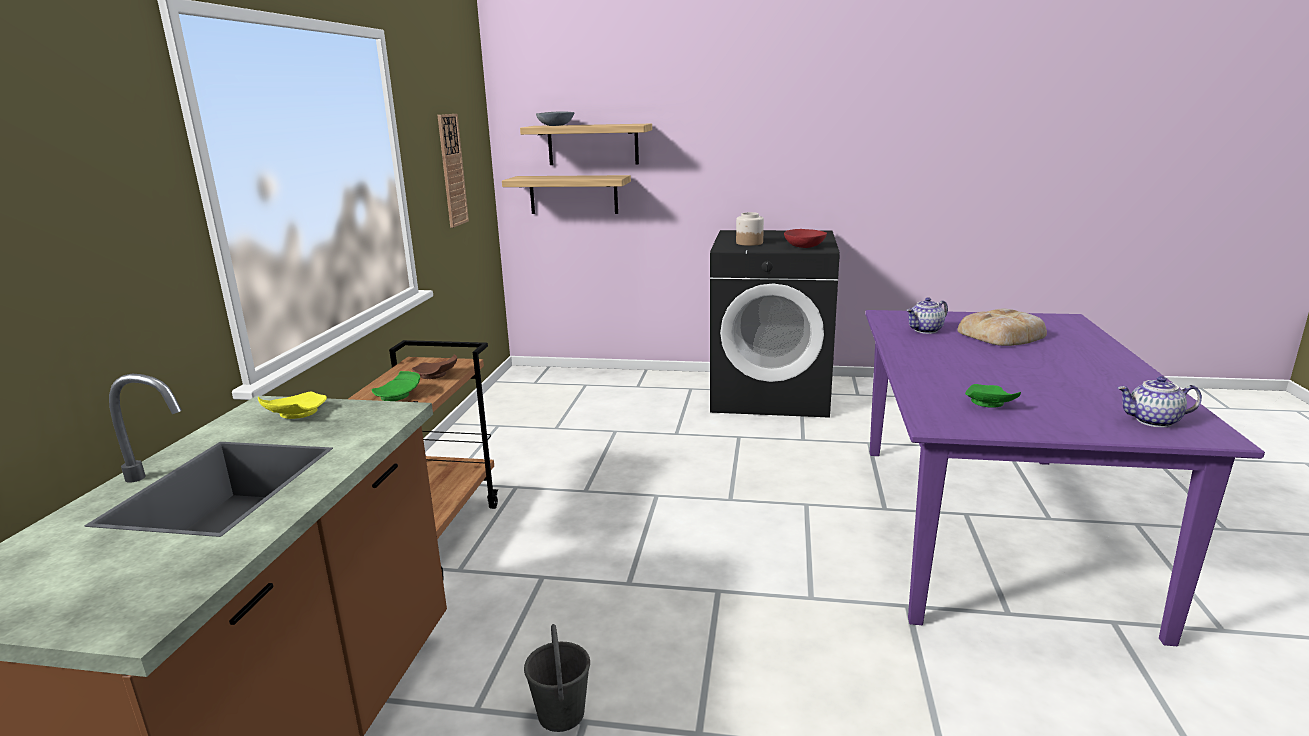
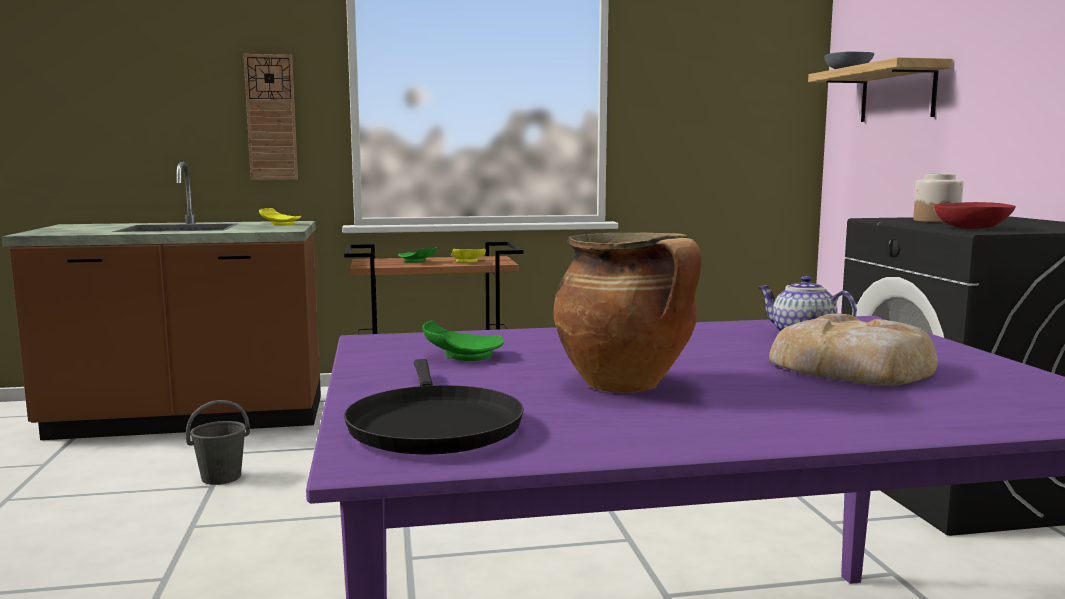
camera: 70 degrees right, 10 degrees down
brown plate [412,354,457,379] -> yellow plate [451,249,486,263]
wall clock [438,114,469,228] -> wall clock moved to [244,54,298,180]
shelf [502,175,631,214] -> none
teapot [1117,376,1202,428] -> black frying pan [344,359,524,455]
none -> cooking pot [553,233,702,393]

